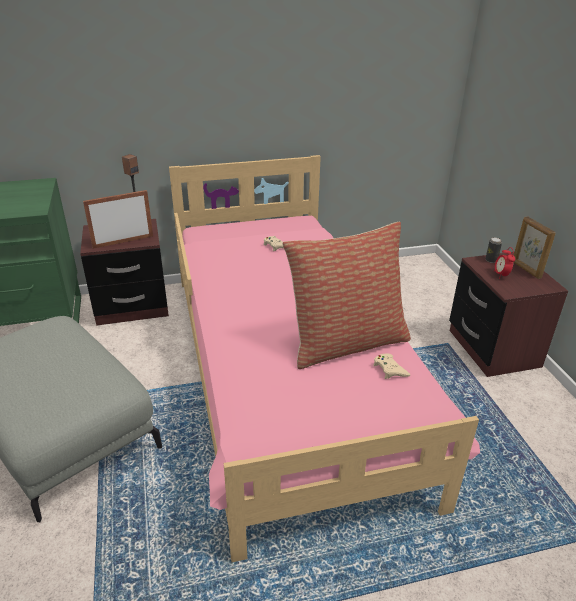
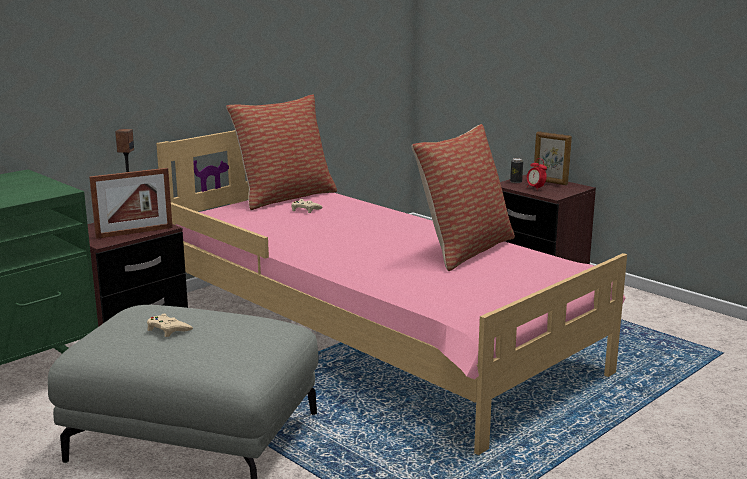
camera: 30 degrees left, 15 degrees down
picture frame [83,190,153,249] -> picture frame turned 150 degrees counterclockwise [89,168,173,239]
beige game controller [373,353,410,379] -> beige game controller moved to [147,314,193,337]
none -> pillow [226,94,337,210]

